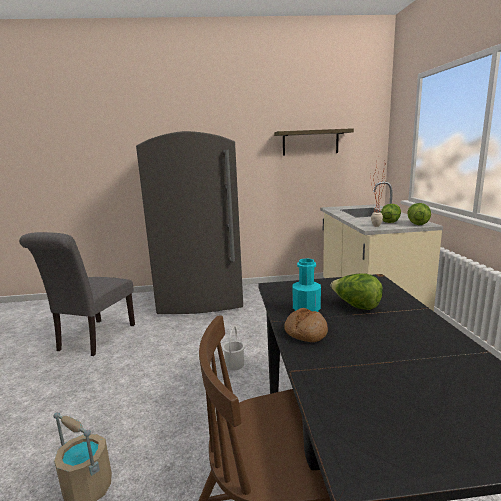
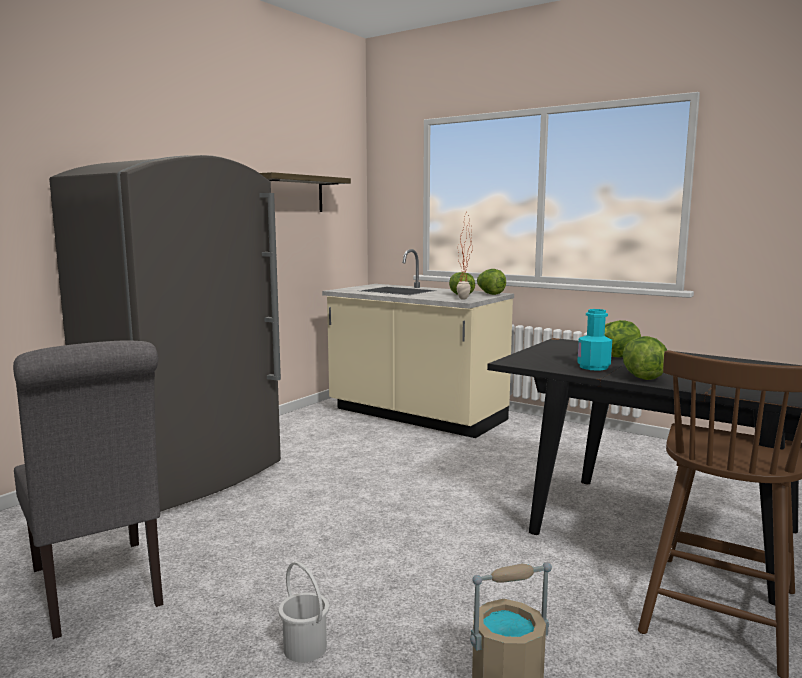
camera: 50 degrees left, 5 degrees down
white bucket [222,326,245,370] -> white bucket moved to [278,562,329,663]
bread [284,308,328,342] -> lettuce [623,336,667,380]

